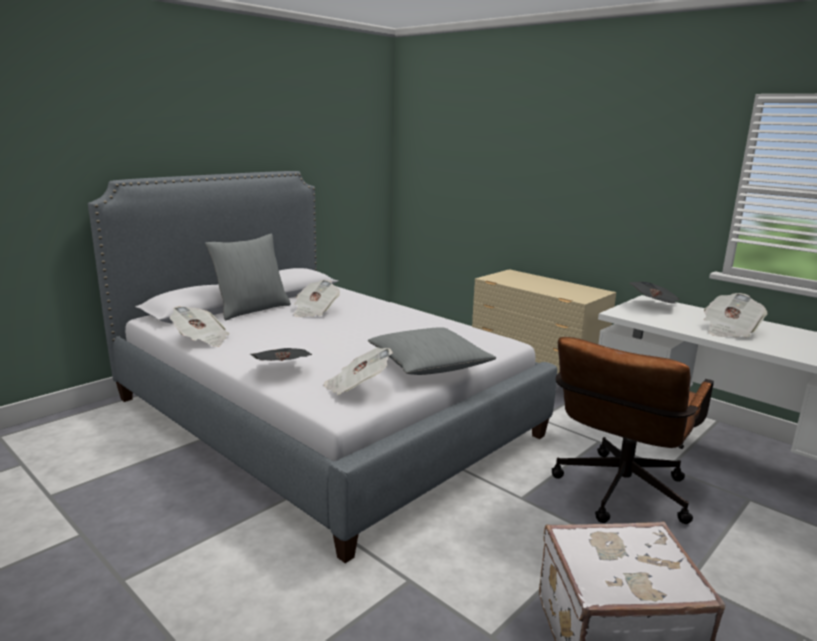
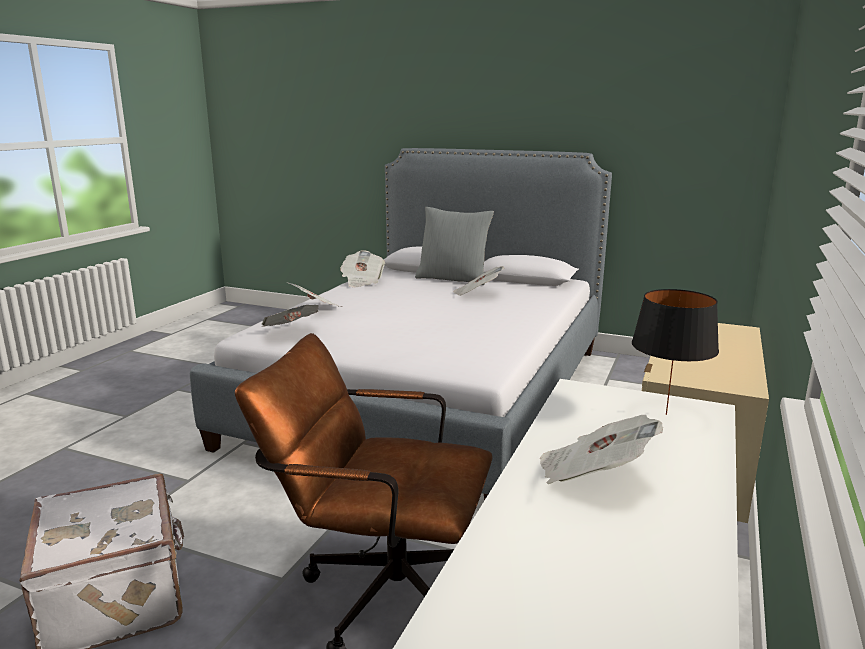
camera: 70 degrees right, 0 degrees up
grey pillow [368,327,496,375] -> none
newspaper [629,282,679,304] -> black table lamp [632,289,719,415]

